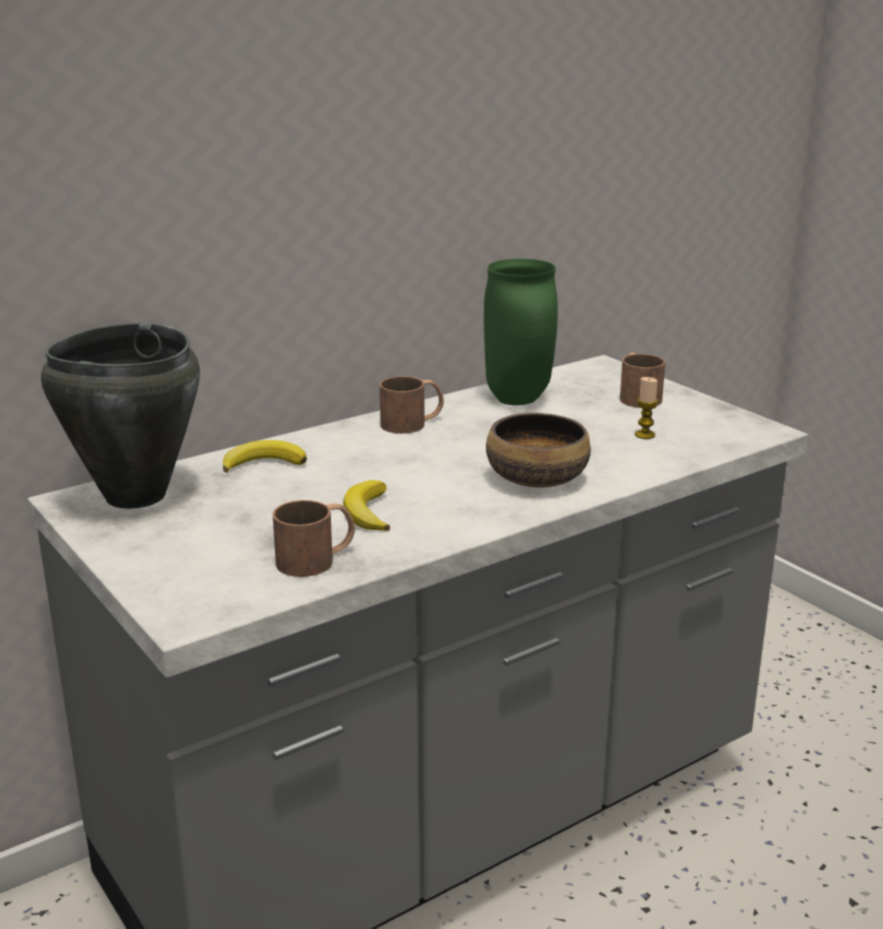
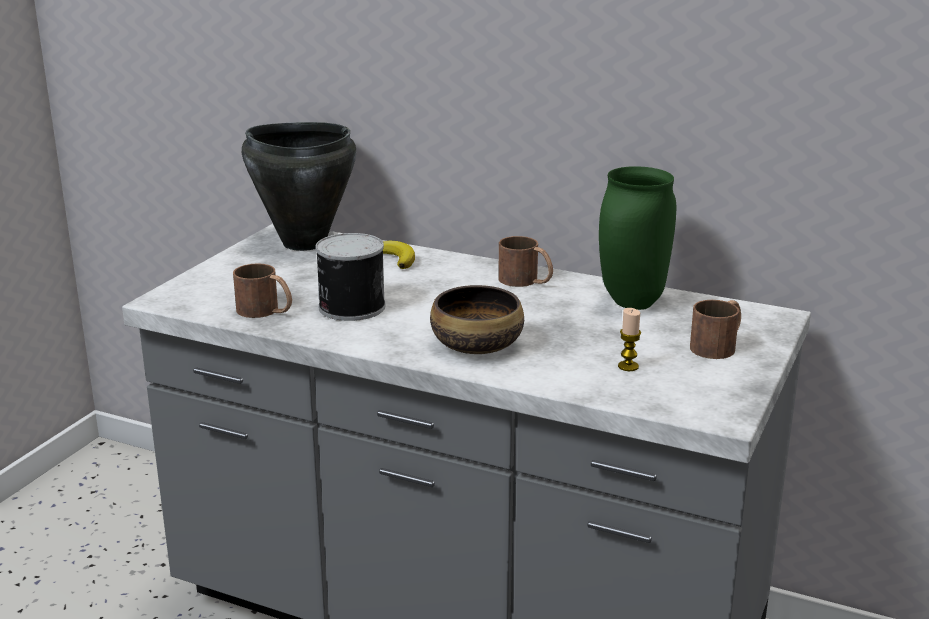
camera: 60 degrees right, 0 degrees up
banana [343,480,390,531] -> can [315,233,385,321]

